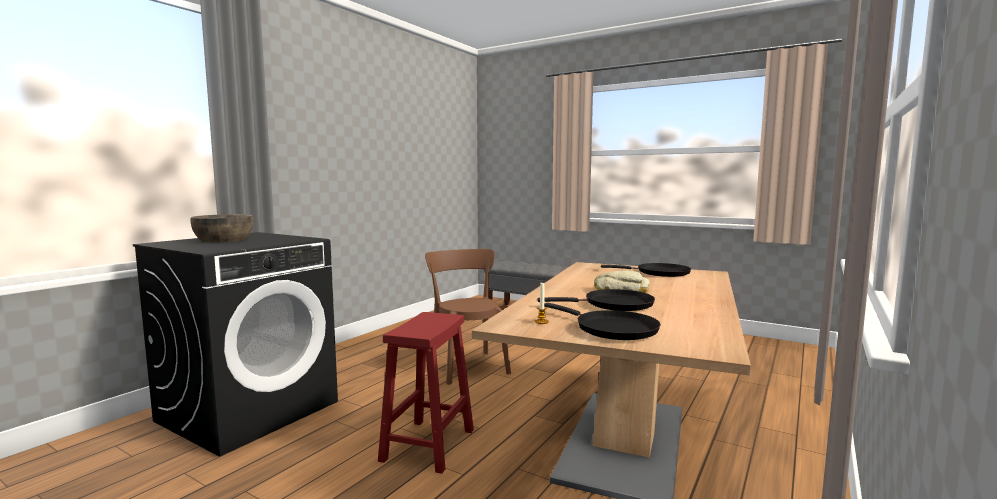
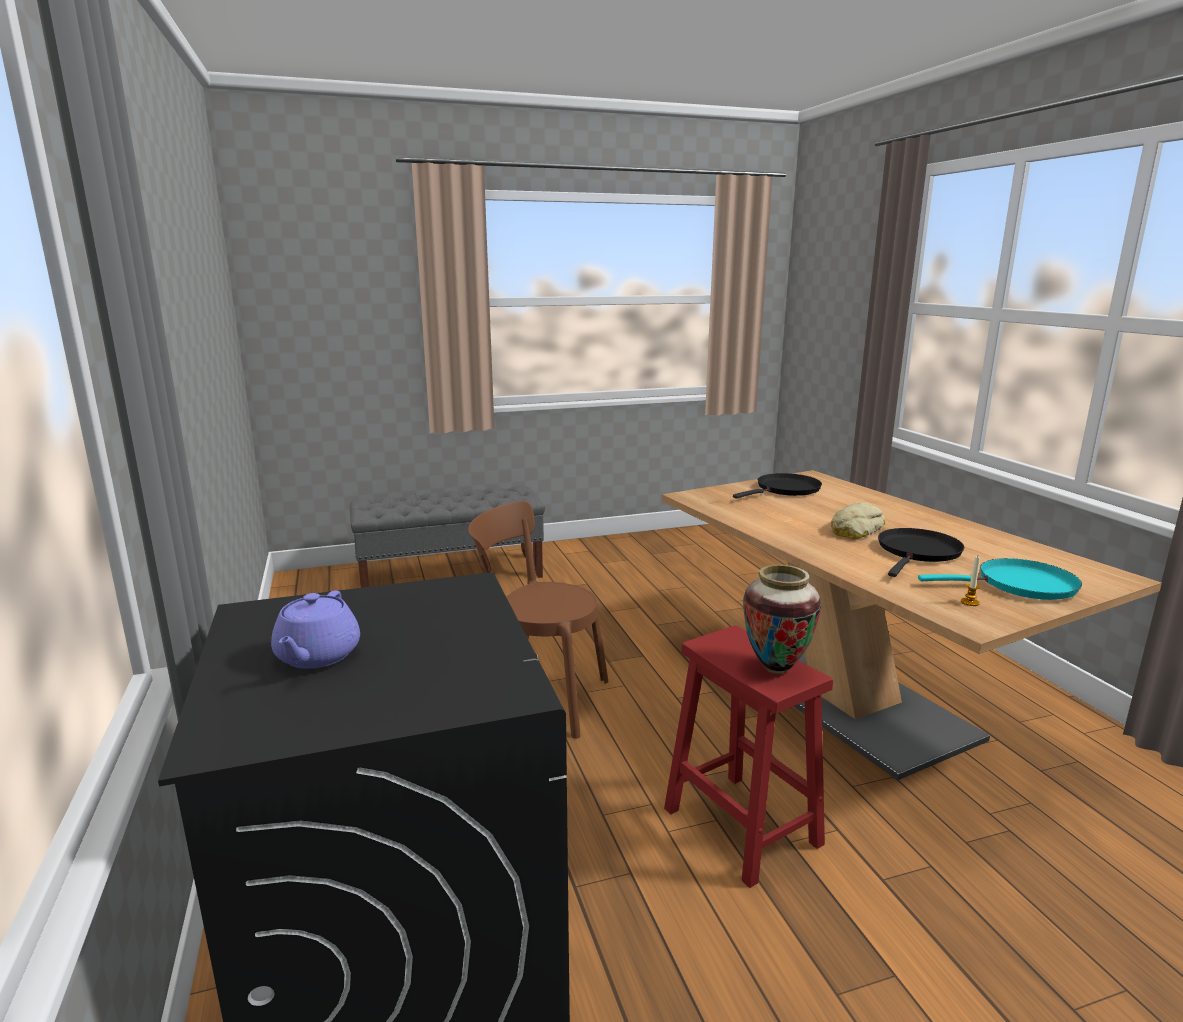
camera: 50 degrees left, 10 degrees up
brown bowl [190,214,253,242] -> purple teapot [271,591,360,669]
black frying pan [544,303,661,340] -> turquoise frying pan [918,558,1082,600]
none -> vase [743,564,821,674]

